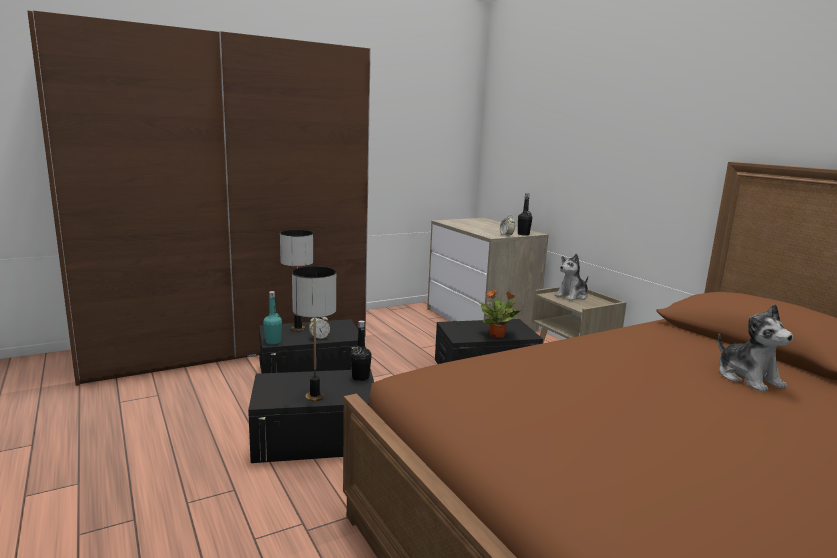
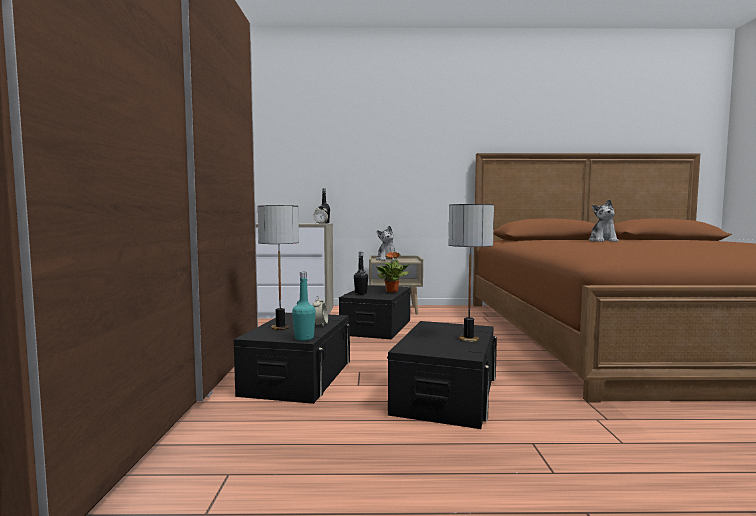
camera: 60 degrees left, 10 degrees down
black bottle [351,320,372,381] -> black bottle moved to [354,252,368,295]
plush toy [718,304,793,392] -> plush toy turned 90 degrees clockwise [589,199,619,242]

